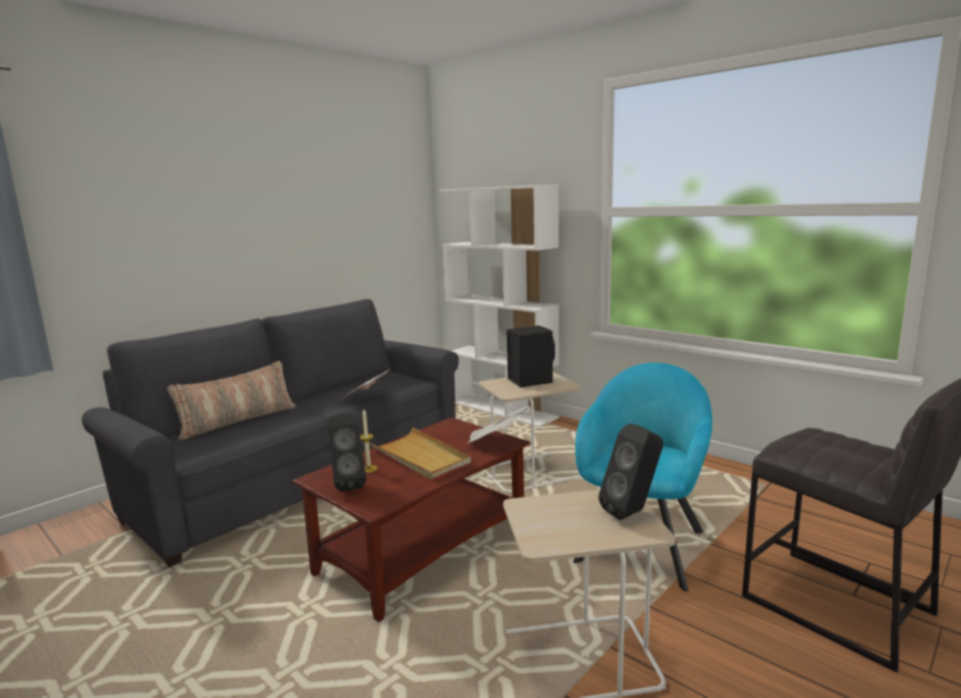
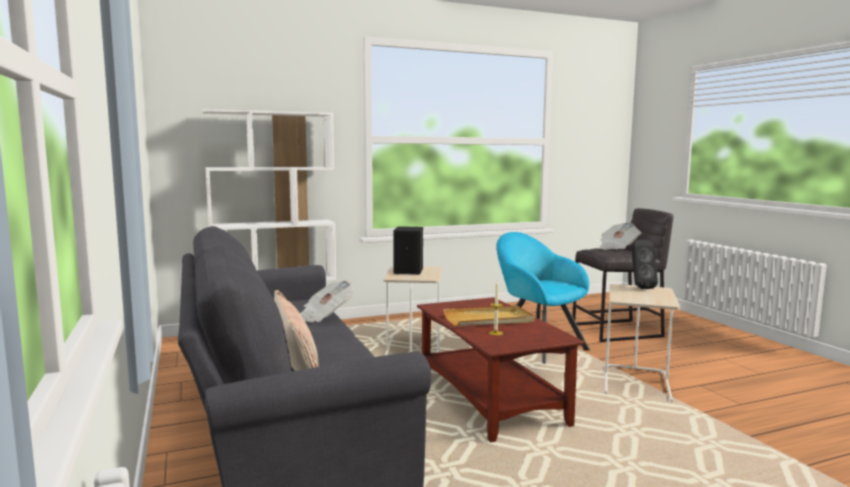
camera: 65 degrees left, 5 degrees down
black speaker [328,413,366,492] -> none
newspaper [467,406,531,444] -> newspaper moved to [600,223,642,249]

